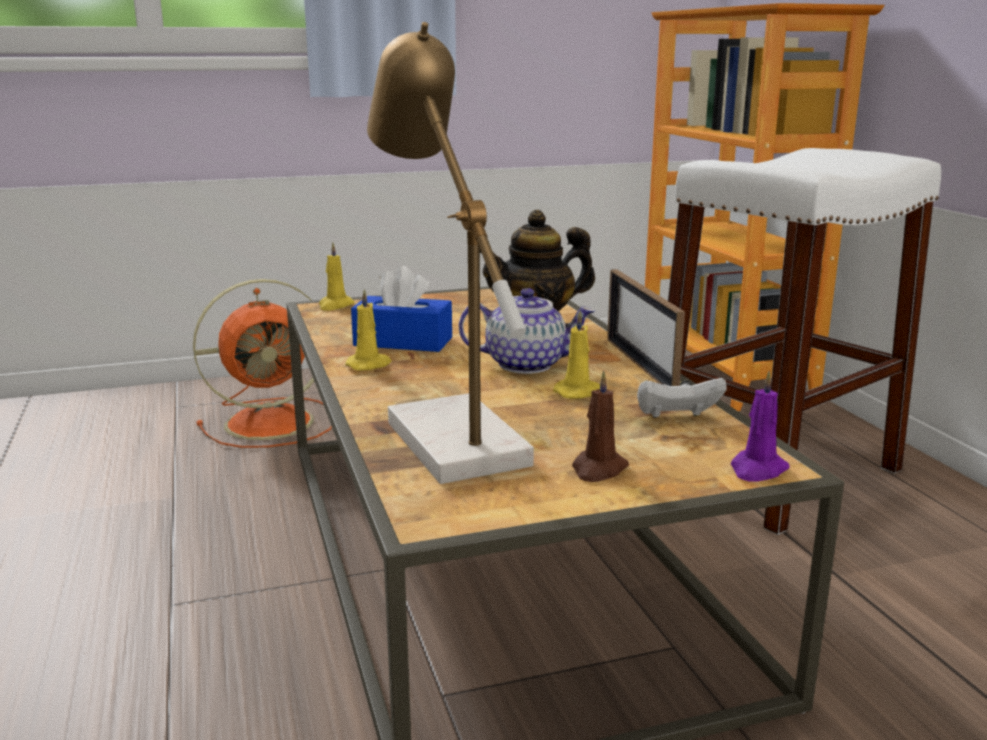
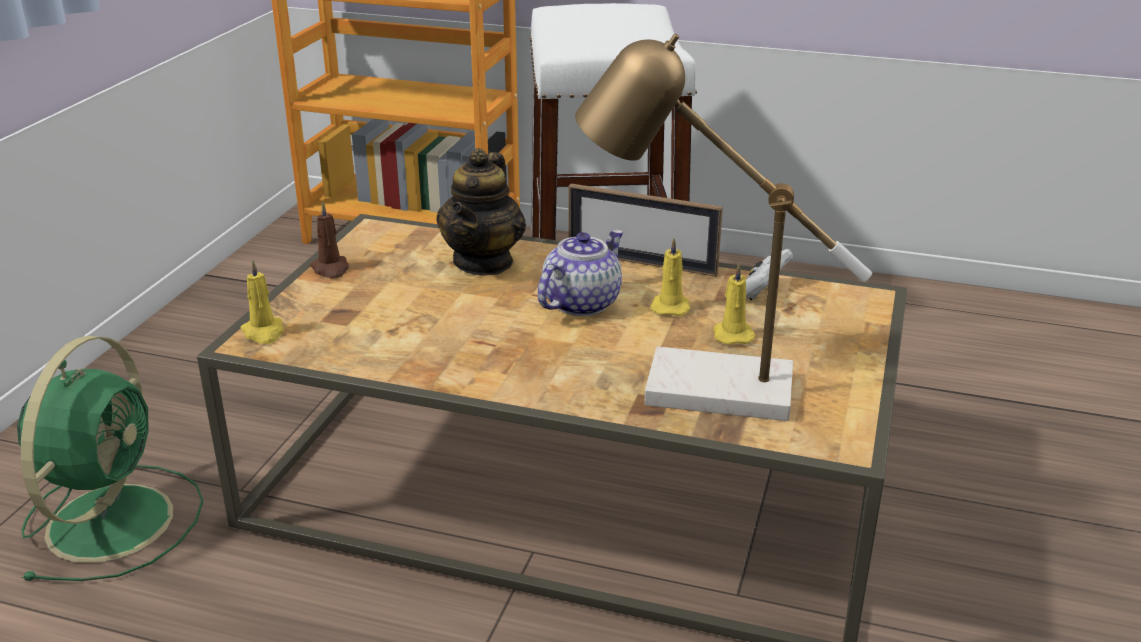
camera: 55 degrees left, 10 degrees up
orange fan [193,279,332,448] -> green fan [17,336,203,581]
yellow candle [345,289,391,371] -> yellow candle moved to [713,263,756,344]
blue tissue box [351,266,452,352] -> none
brown candle [572,370,629,482] -> brown candle moved to [310,201,349,279]
purple candle [731,371,790,482] -> none

